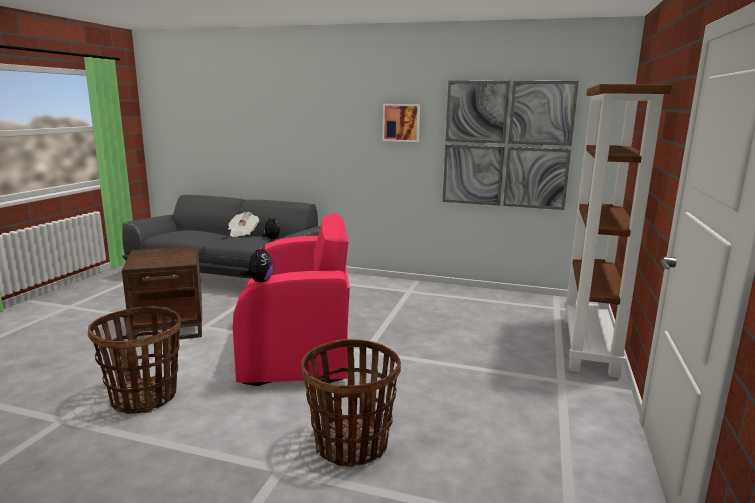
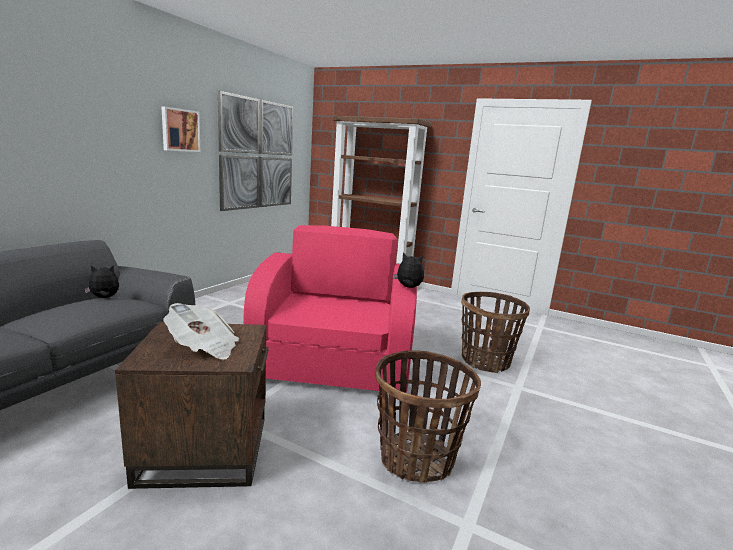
camera: 80 degrees left, 0 degrees up
newspaper [228,212,259,237] -> newspaper moved to [163,303,239,360]

